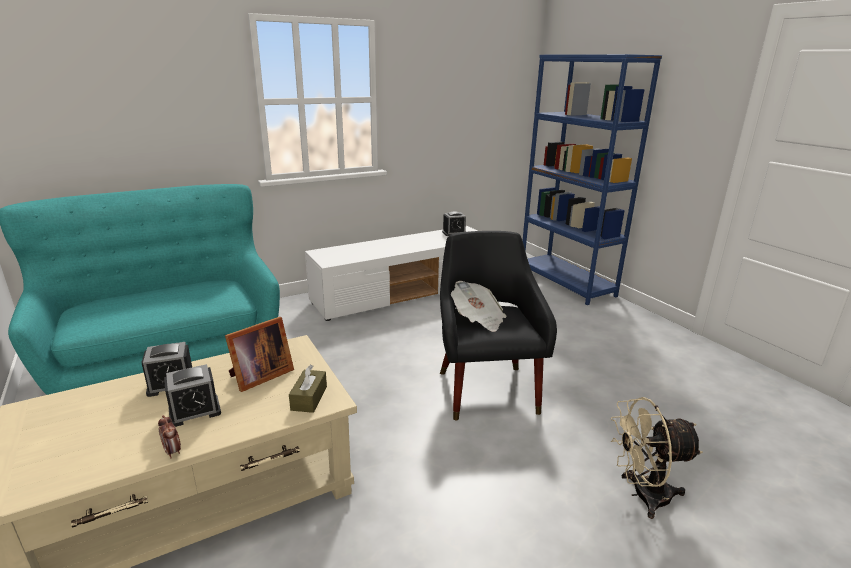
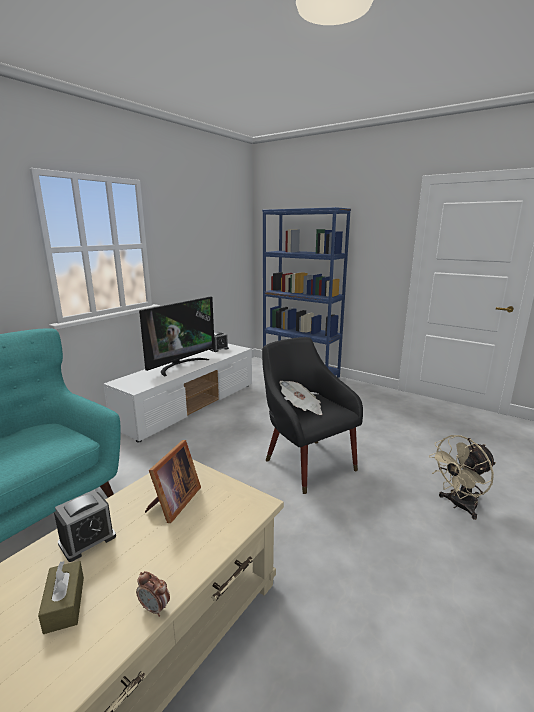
camera: 25 degrees left, 5 degrees down
alarm clock [164,364,221,427] -> none
brown tissue box [289,365,327,413] -> brown tissue box moved to [38,561,84,634]
none -> television [139,297,215,376]

